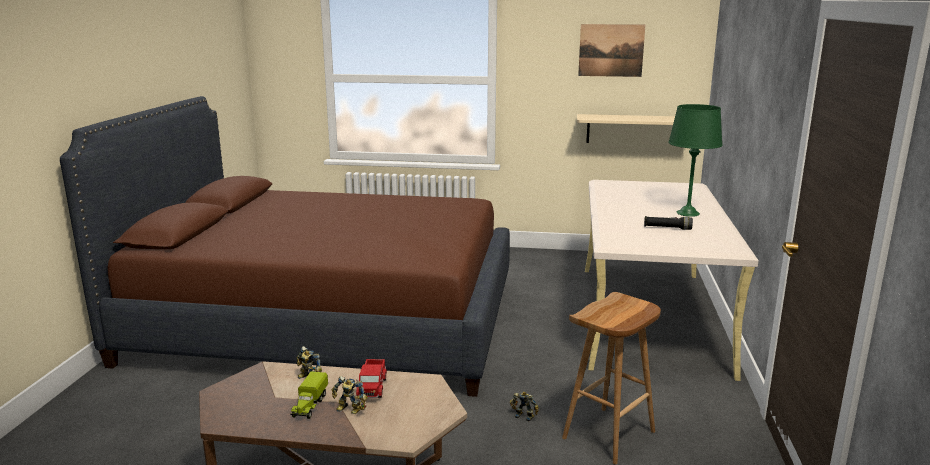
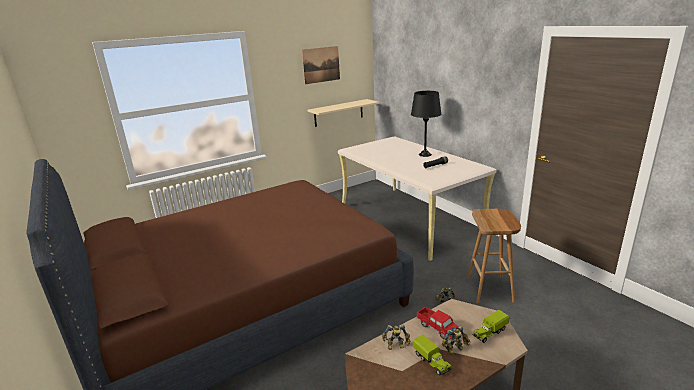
camera: 40 degrees left, 5 degrees up
green table lamp [668,104,723,217] -> black table lamp [411,91,441,157]
none -> toy truck [472,310,509,343]

